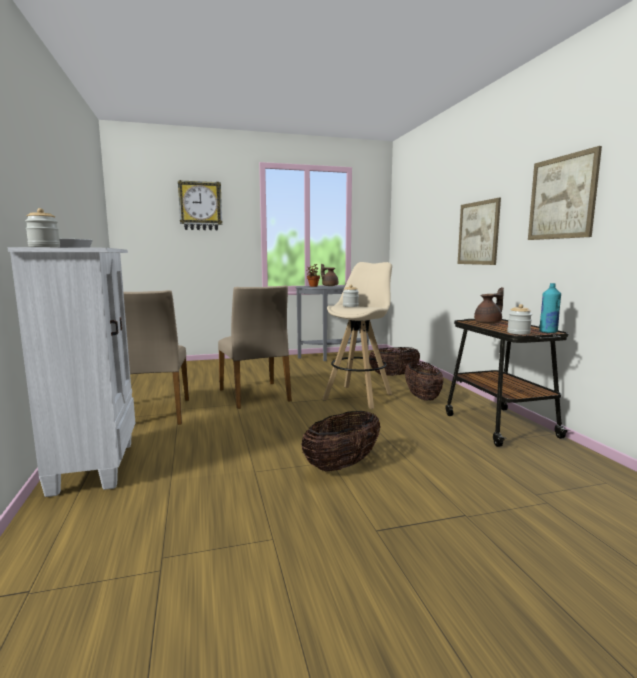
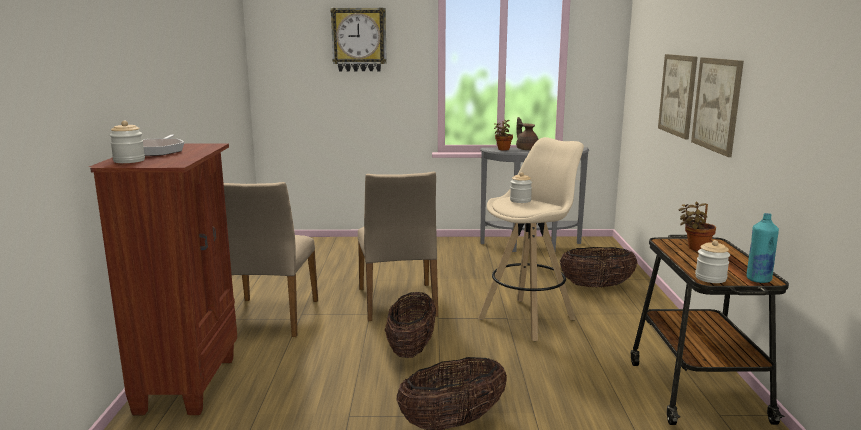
camera: 15 degrees right, 5 degrees up
white cabinet [8,247,135,497] -> brown cabinet [89,144,237,415]
basket [405,361,444,401] -> basket moved to [385,292,436,358]
brown teapot [474,287,504,324] -> potted plant [679,202,716,251]
picture [528,146,602,240] -> picture moved to [658,54,697,140]

